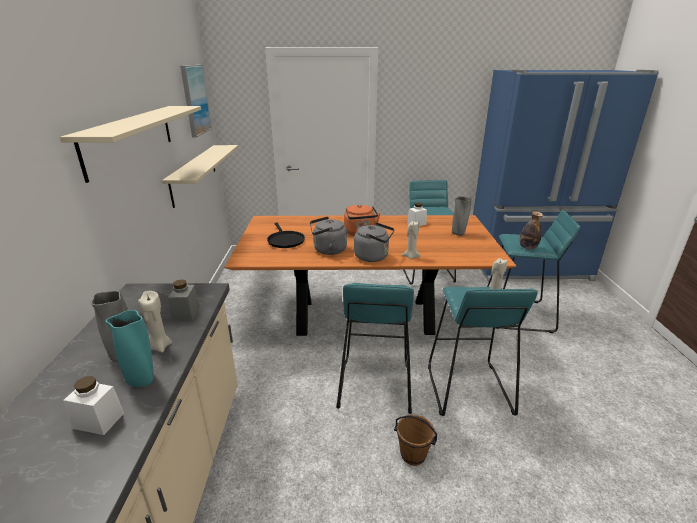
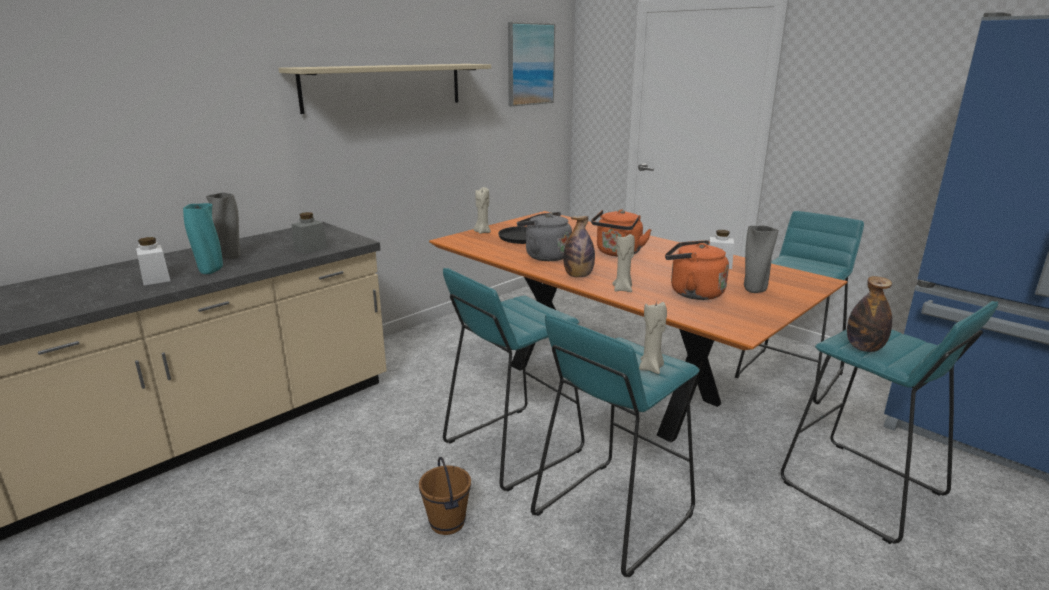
camera: 45 degrees right, 5 degrees down
beige candle [138,291,172,353] -> beige candle moved to [474,187,491,234]
beige shelf [162,145,238,208] -> none
grey kettle [354,222,395,262] -> bottle [564,216,595,278]
none -> orange kettle [665,240,729,300]

